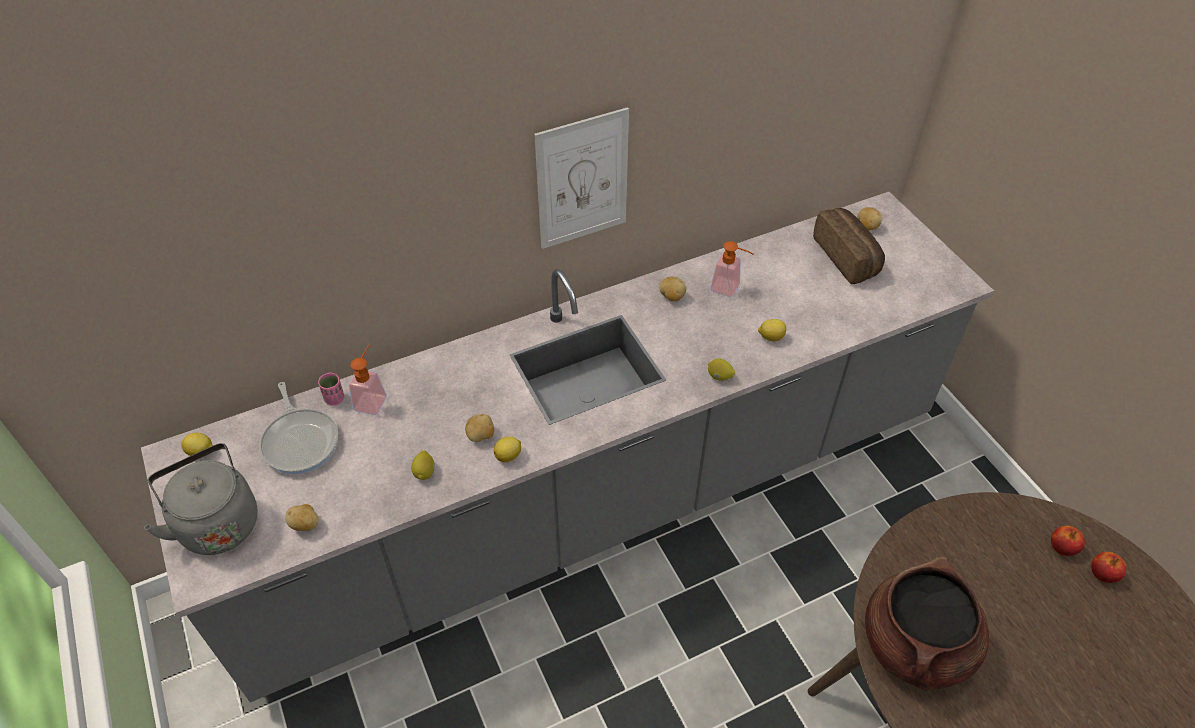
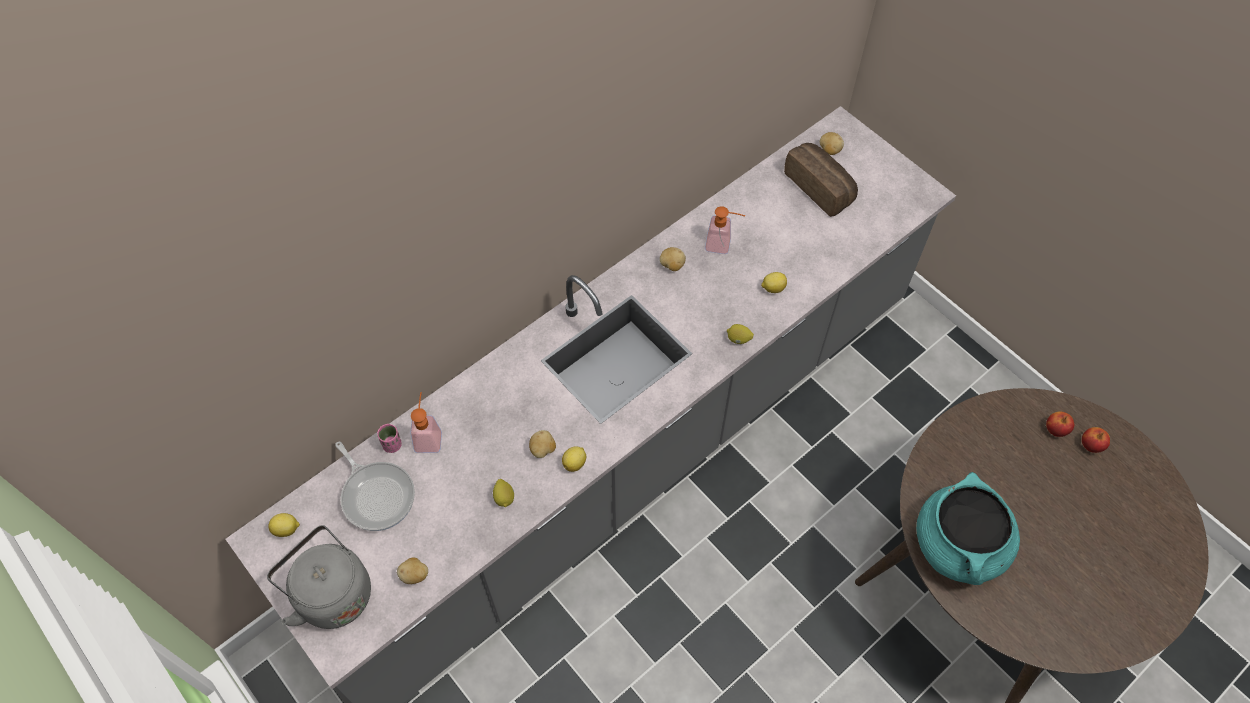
camera: 15 degrees left, 10 degrees up
picture [534,107,629,249] -> none
brown cooking pot [865,556,989,691] -> turquoise cooking pot [916,472,1020,585]

